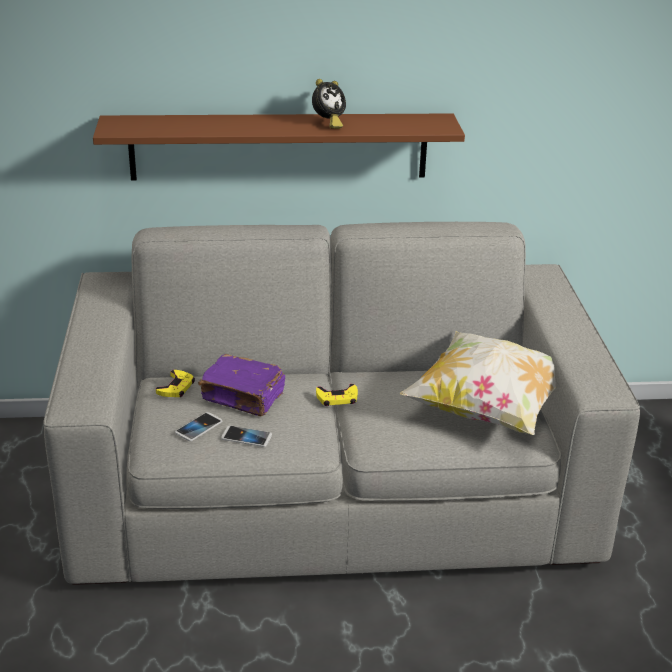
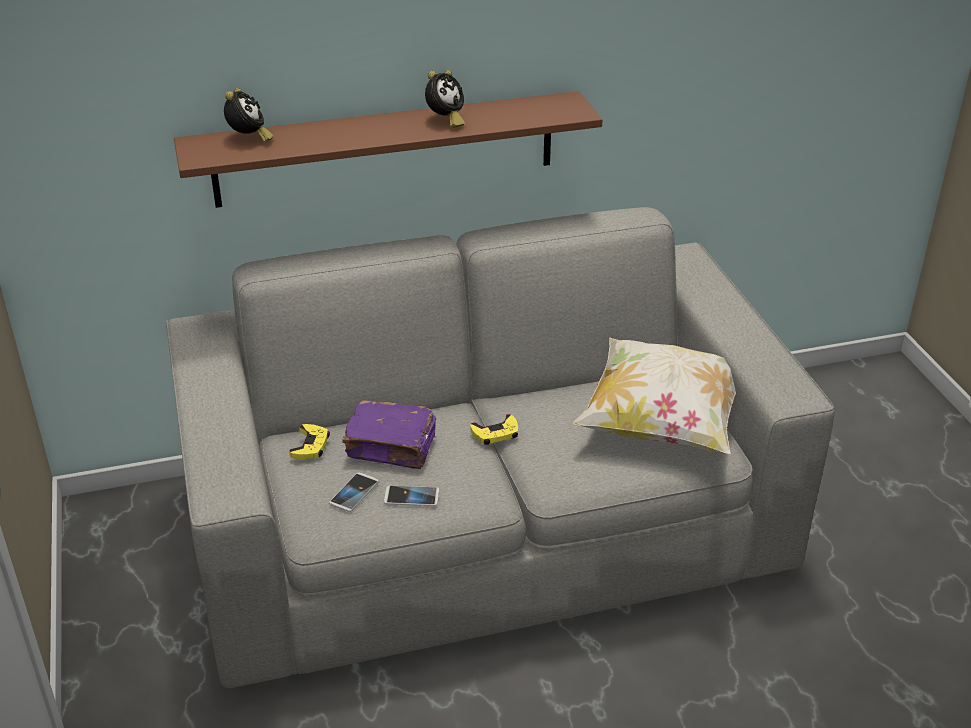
camera: 10 degrees left, 5 degrees up
none -> alarm clock [224,88,273,142]

